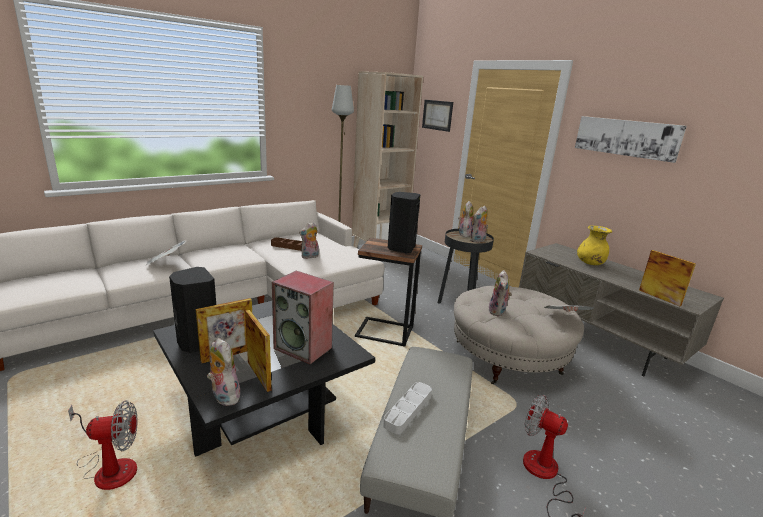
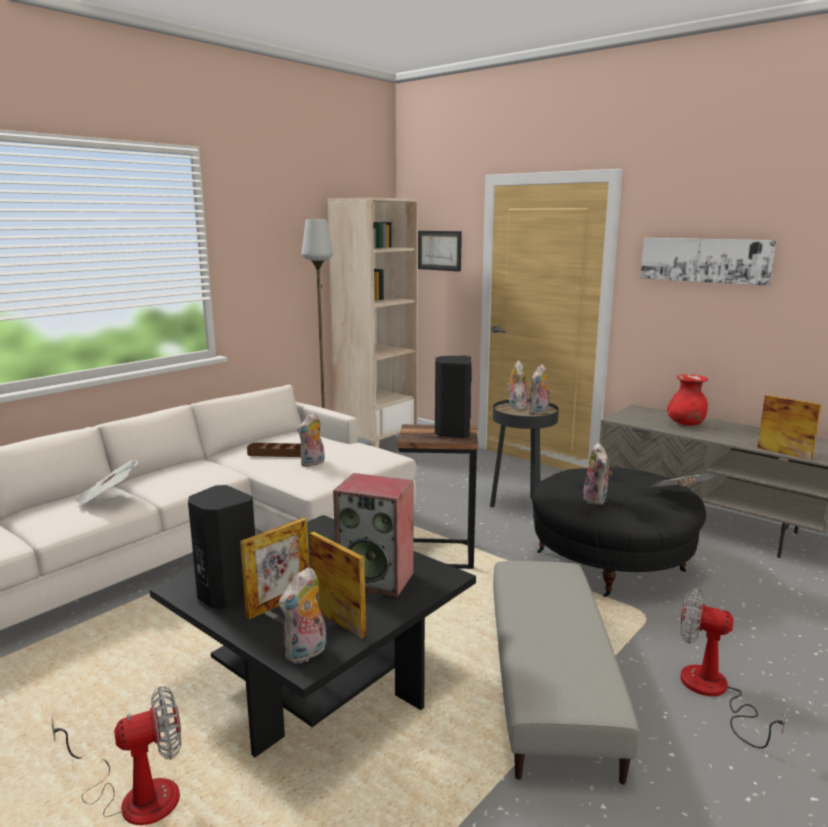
camera: 10 degrees left, 5 degrees down
plush toy [207,338,240,406] -> plush toy turned 90 degrees counterclockwise [279,567,327,664]
grey tray [383,382,432,434] -> none
beige ottoman [454,286,584,384] -> black ottoman [532,467,706,597]
yellow vase [577,225,612,265] -> red vase [667,374,708,426]

